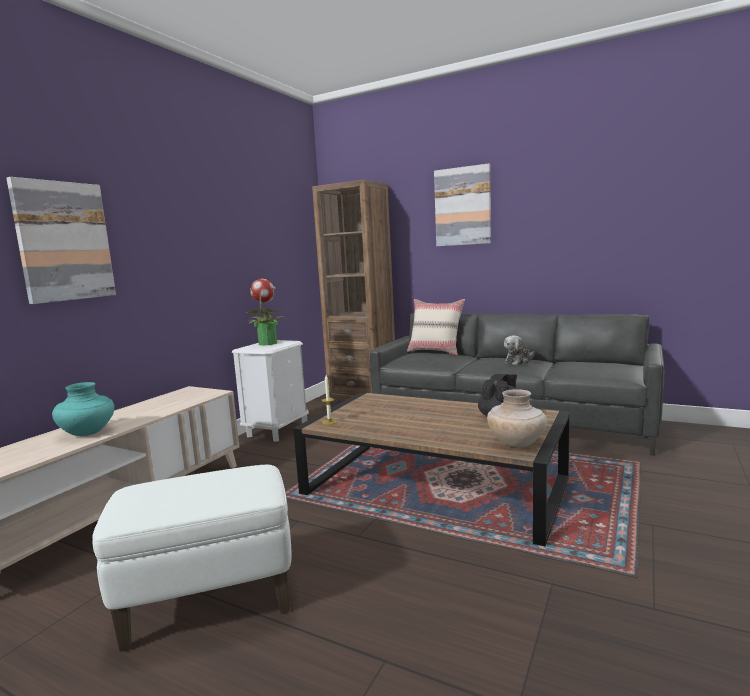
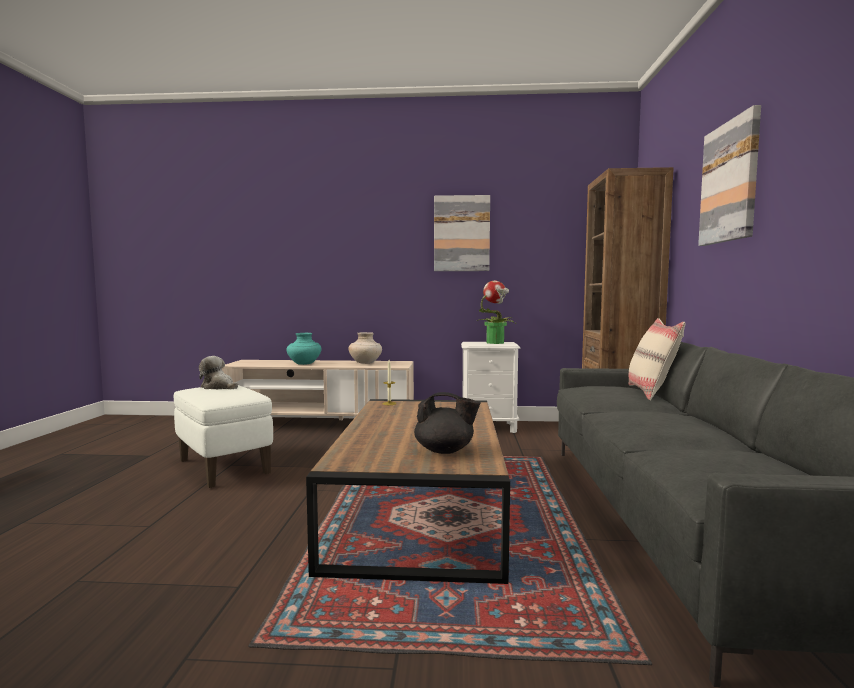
camera: 65 degrees right, 5 degrees down
picture [6,177,116,304] -> picture moved to [434,195,490,271]
beige vase [487,389,547,447] -> beige vase moved to [349,332,382,364]
plush toy [504,335,535,365] -> plush toy moved to [199,356,238,390]

